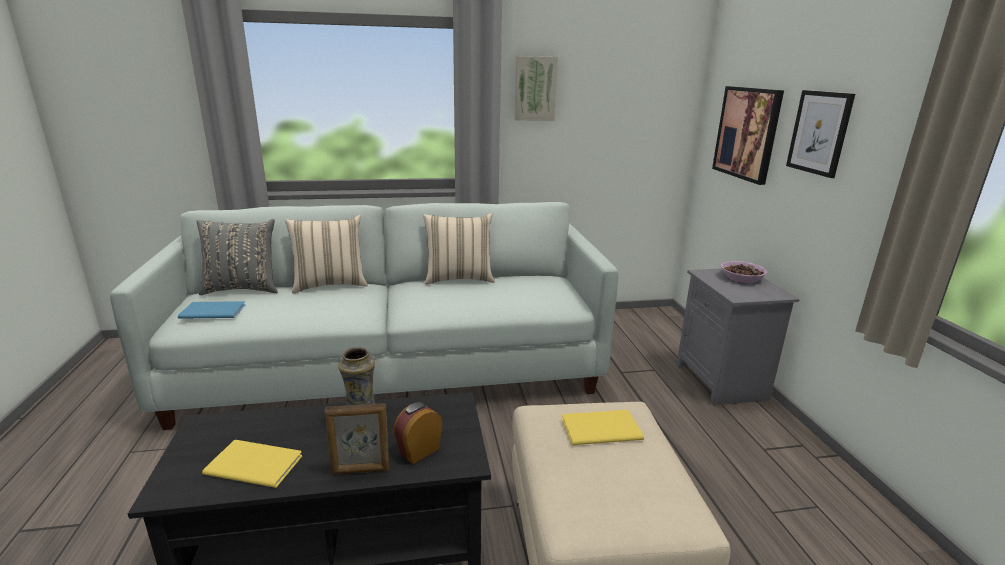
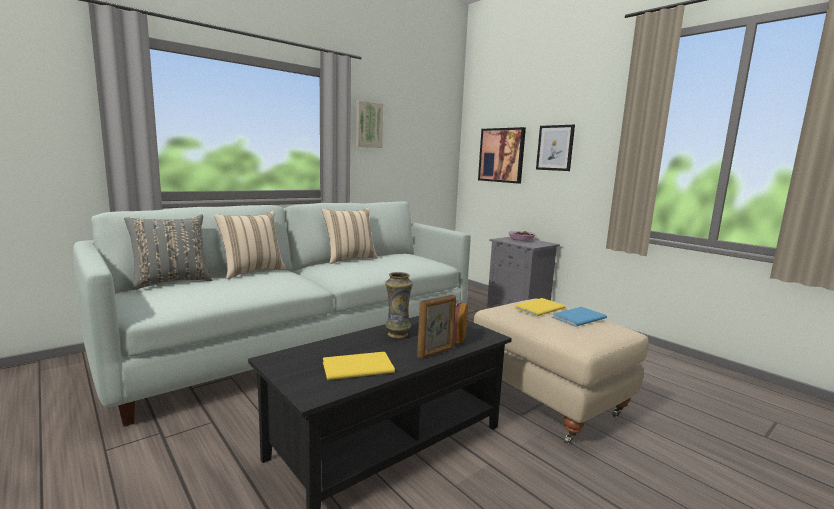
camera: 30 degrees left, 10 degrees down
blue book [178,301,245,319] -> blue book moved to [552,307,607,327]

